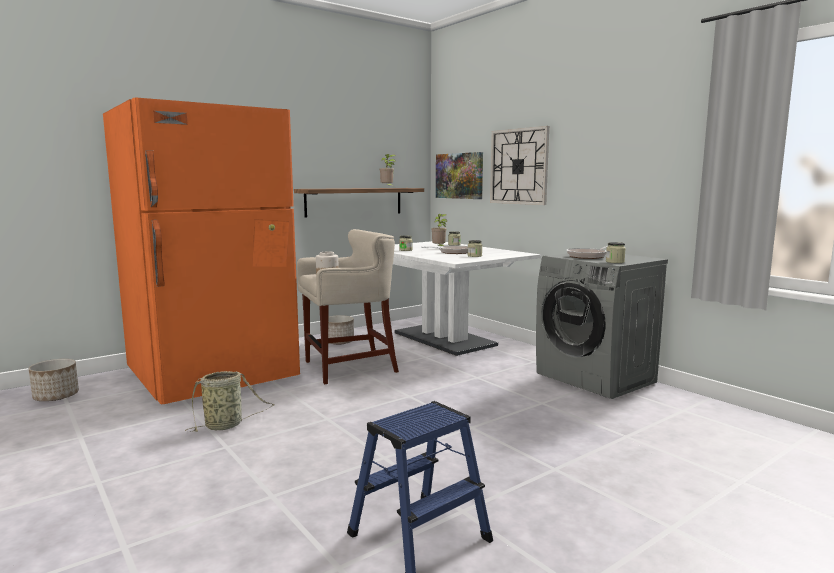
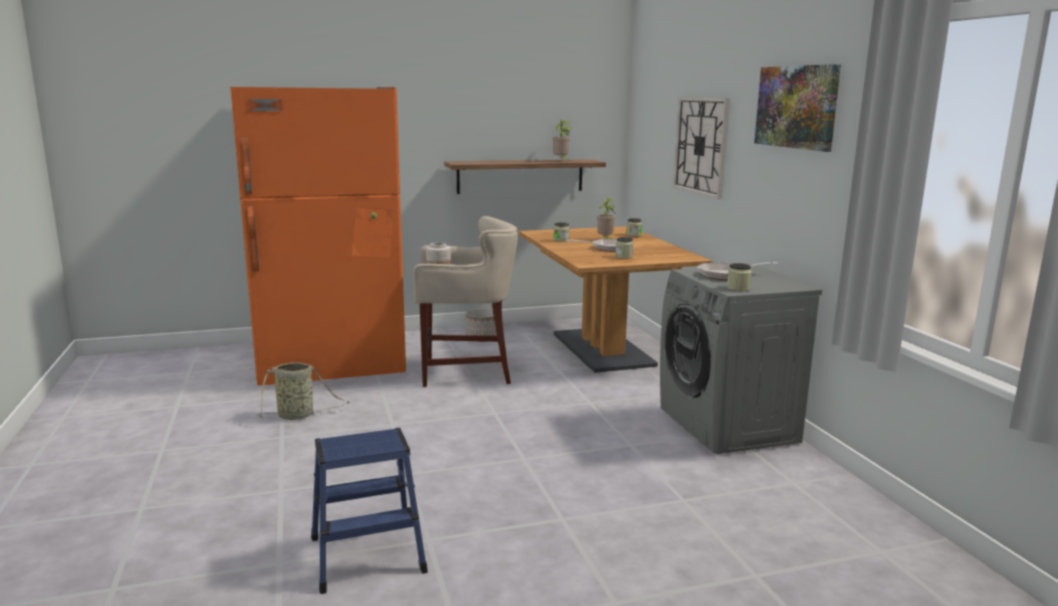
camera: 20 degrees right, 5 degrees up
planter [29,359,79,401] -> none
white dining table [393,241,541,356] -> brown dining table [518,226,712,373]
picture [436,152,483,199] -> picture moved to [754,64,841,152]

